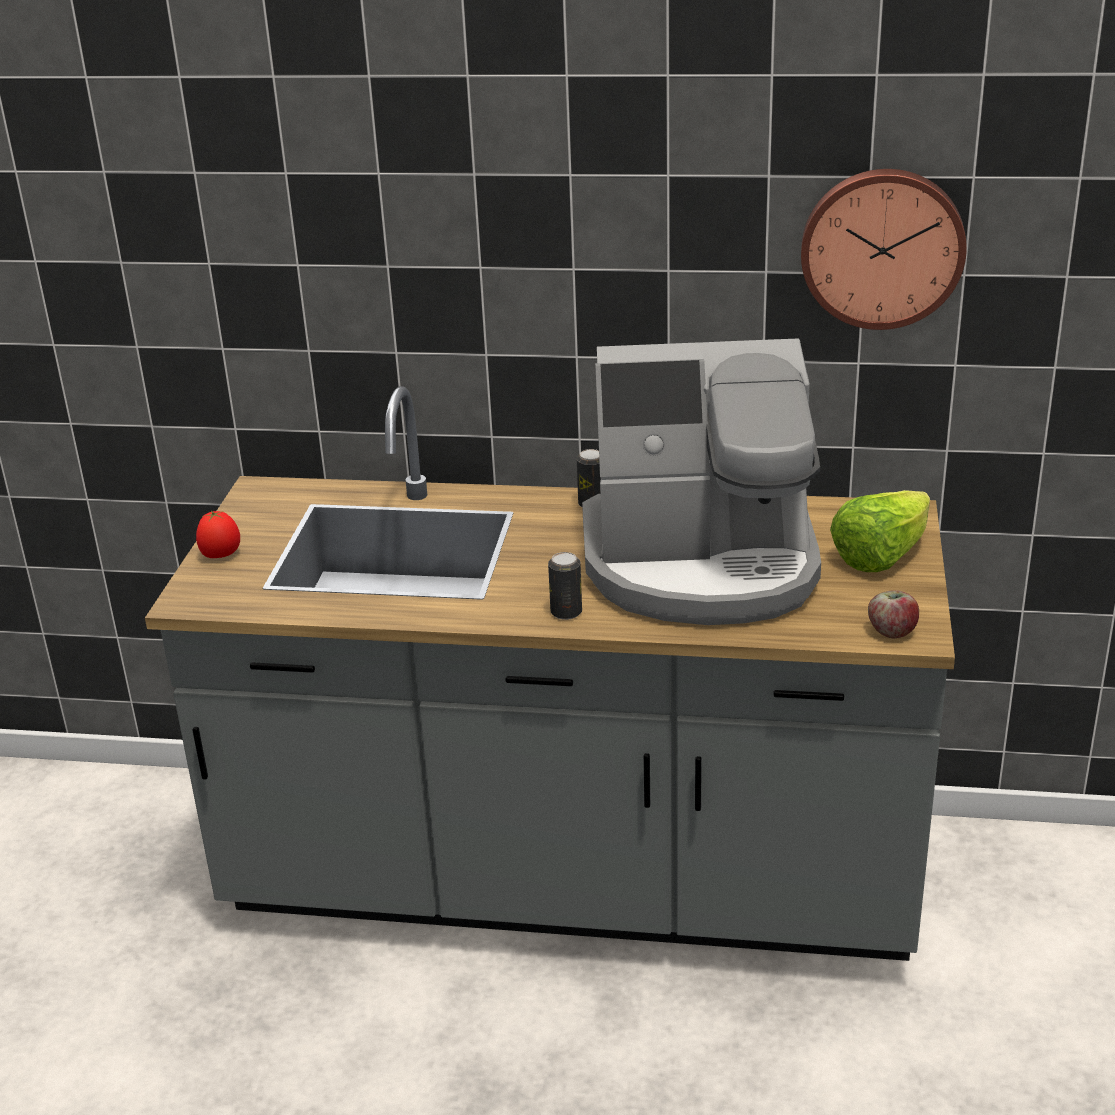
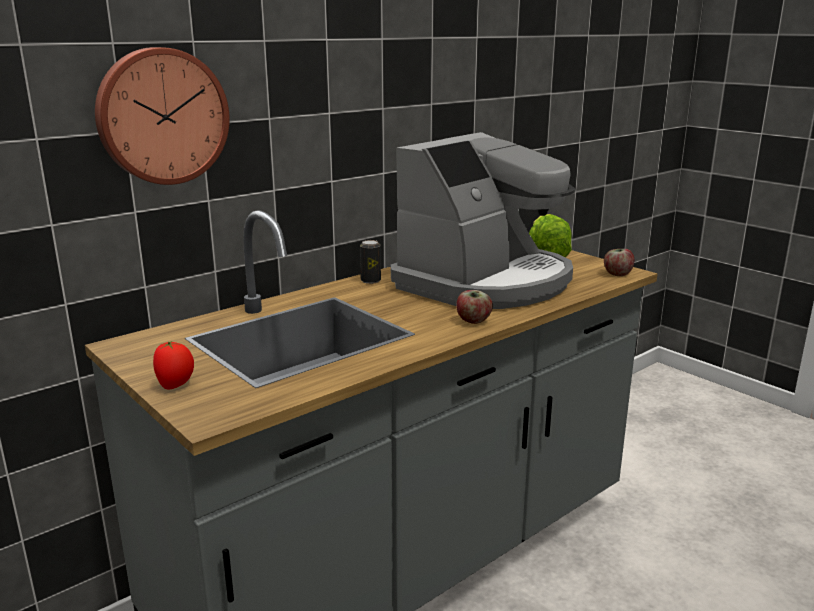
camera: 50 degrees left, 10 degrees down
can [548,552,582,620] -> apple [456,290,493,324]
wall clock [801,169,967,330] -> wall clock moved to [95,47,230,185]

